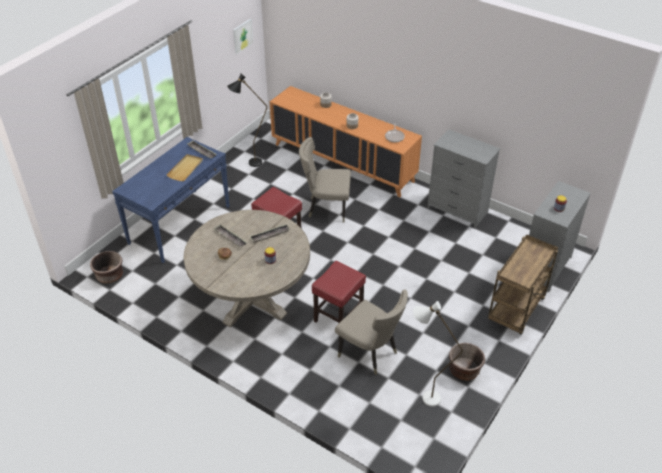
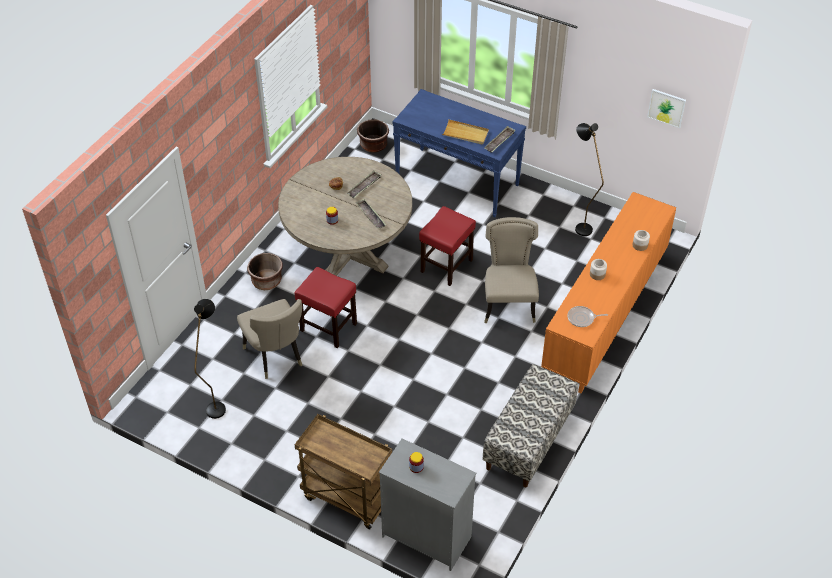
camera: 85 degrees right, 5 degrees up
beige chair [335,289,408,375] -> beige chair turned 60 degrees counterclockwise [237,299,302,379]
white floor lamp [413,301,463,407] -> black floor lamp [194,299,226,419]
grey dresser [427,130,500,228] -> bench [483,364,578,487]
brown planter [449,343,485,381] -> brown planter moved to [247,253,283,290]

